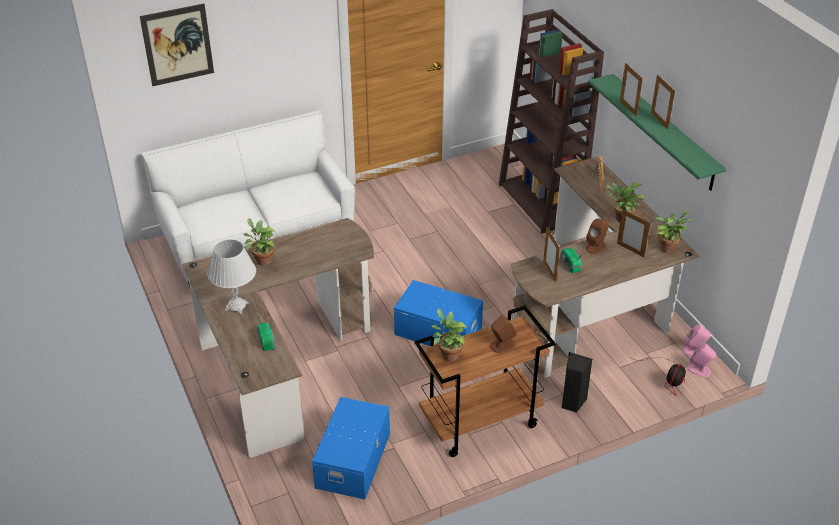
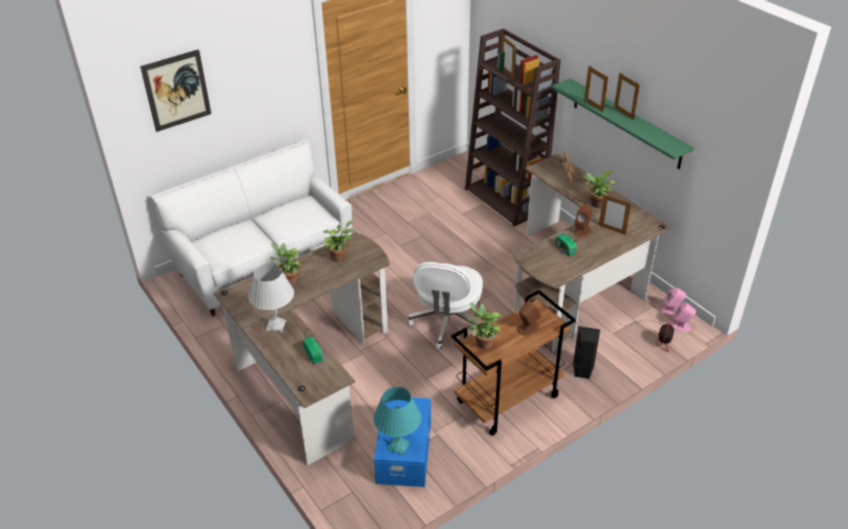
camera: 10 degrees left, 0 degrees up
blue storage box [394,280,483,346] -> white office chair [408,262,483,350]
picture frame [543,227,560,282] -> picture frame moved to [501,36,516,78]
potted plant [654,210,692,253] -> potted plant moved to [323,221,355,262]
none -> turquoise table lamp [374,387,421,456]

